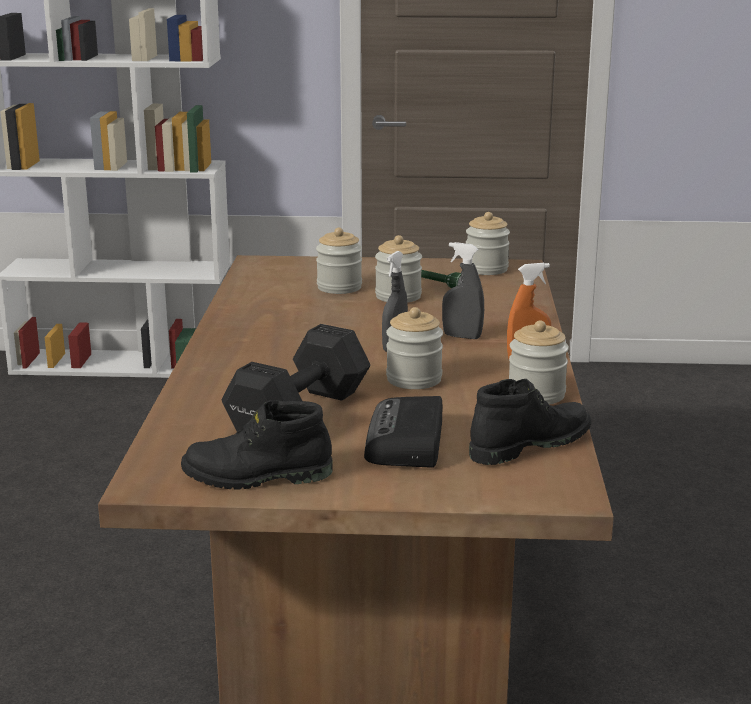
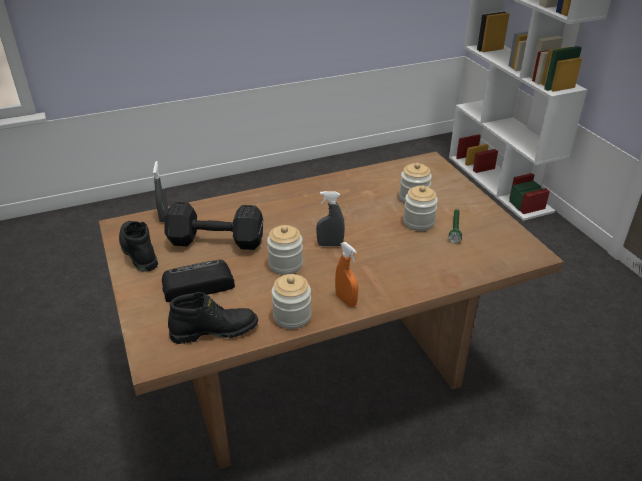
camera: 65 degrees right, 15 degrees up
grey spray bottle [442,242,484,339] -> grey spray bottle moved to [153,161,168,223]
jar [466,212,510,275] -> none
black boot [469,379,591,465] -> black boot turned 45 degrees counterclockwise [168,292,258,344]

